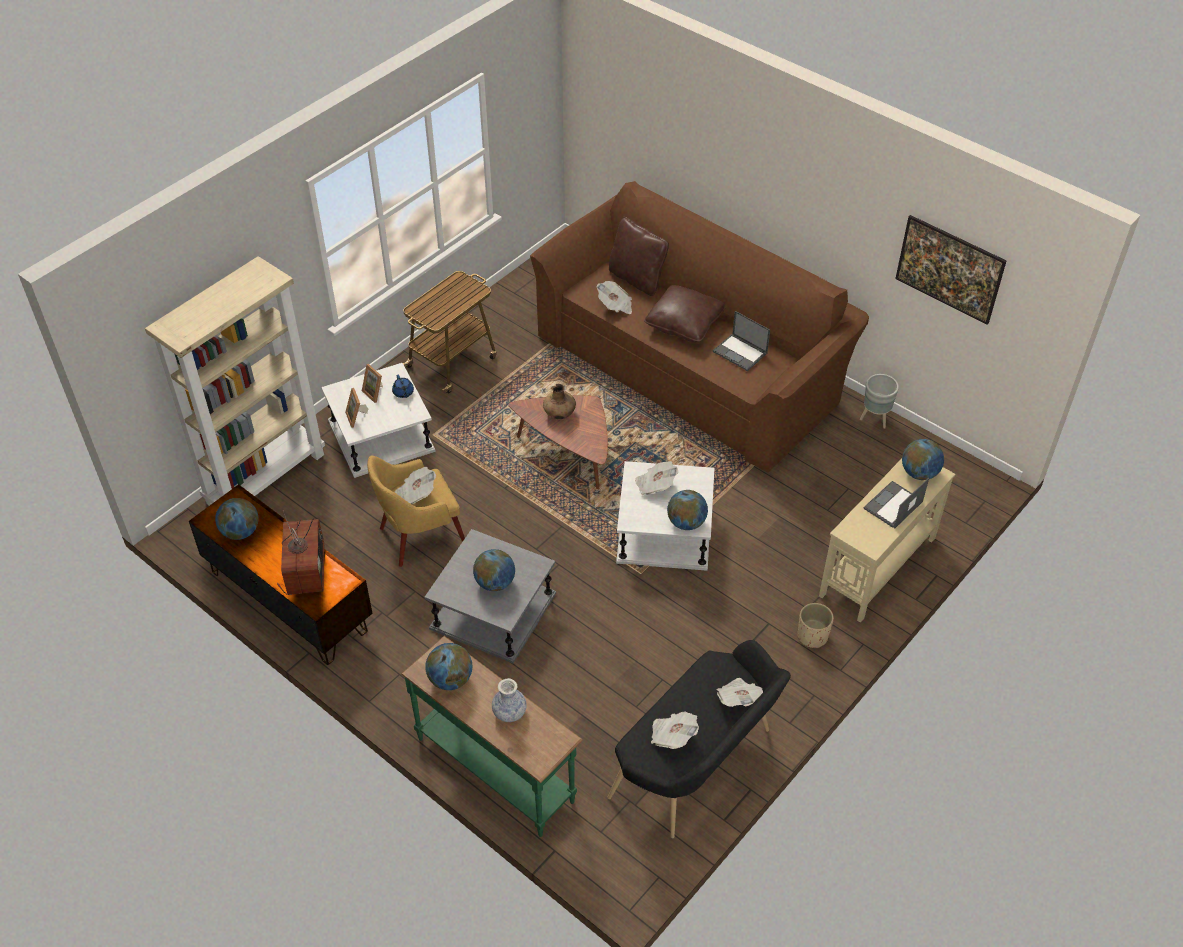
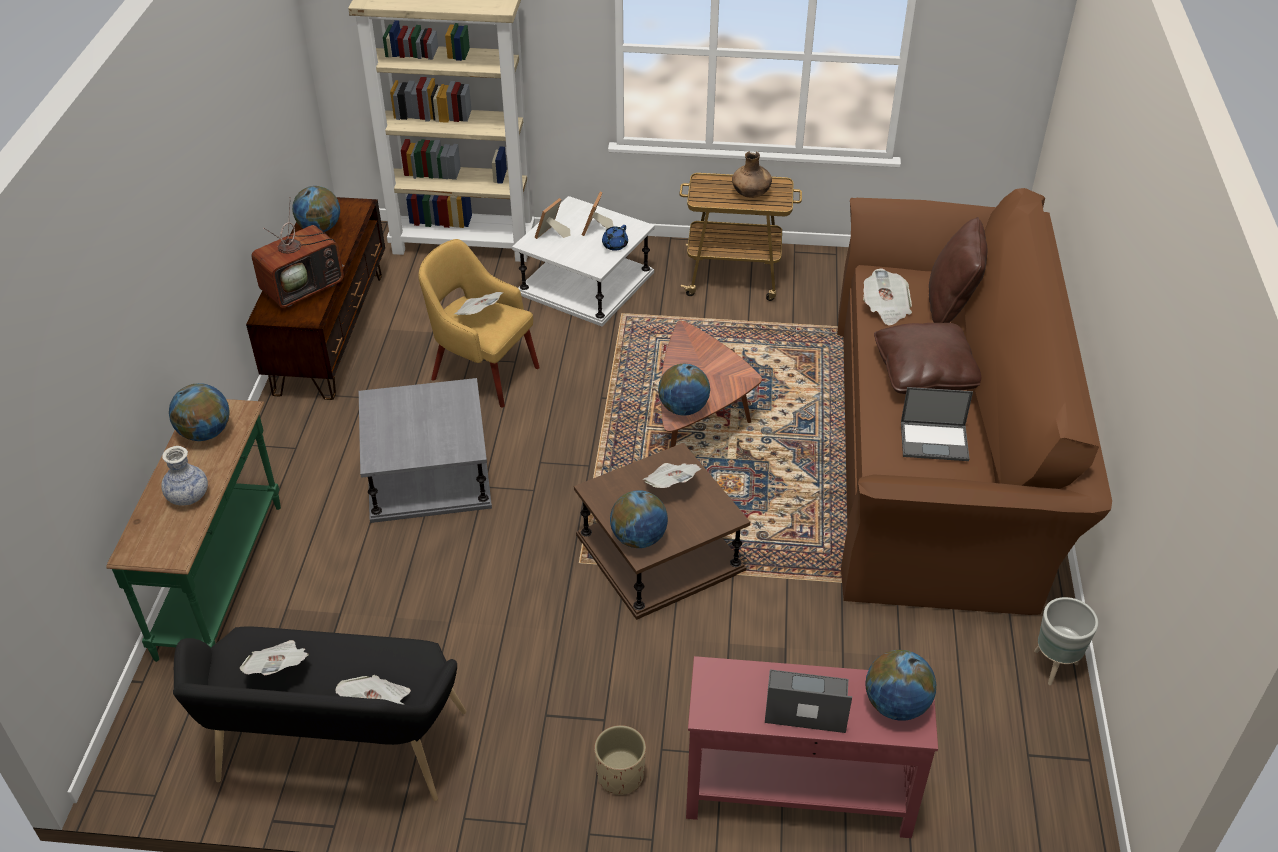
camera: 55 degrees right, 5 degrees down
globe [473,549,515,591] -> globe moved to [658,364,710,416]
brown vase [543,384,576,419] -> brown vase moved to [732,151,772,198]
white side table [616,461,714,571] -> brown side table [574,443,750,620]
laptop [713,311,770,371] -> laptop turned 90 degrees counterclockwise [901,387,973,461]
beige console table [819,459,955,623] -> red console table [686,656,938,838]
picture [895,215,1007,325] -> none

